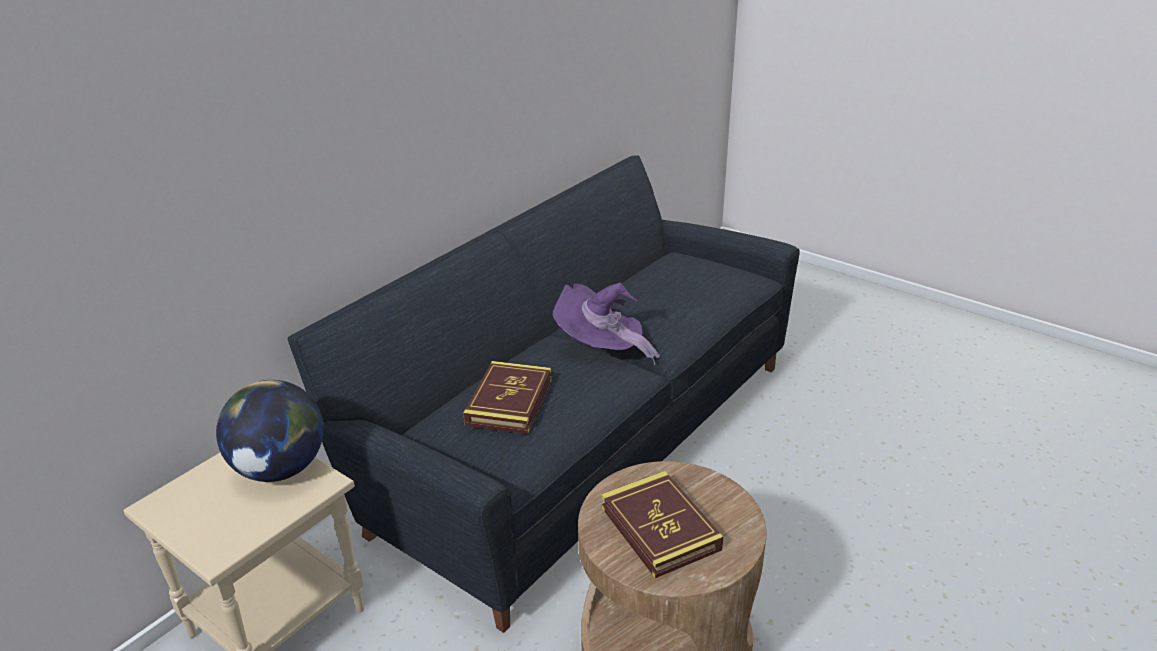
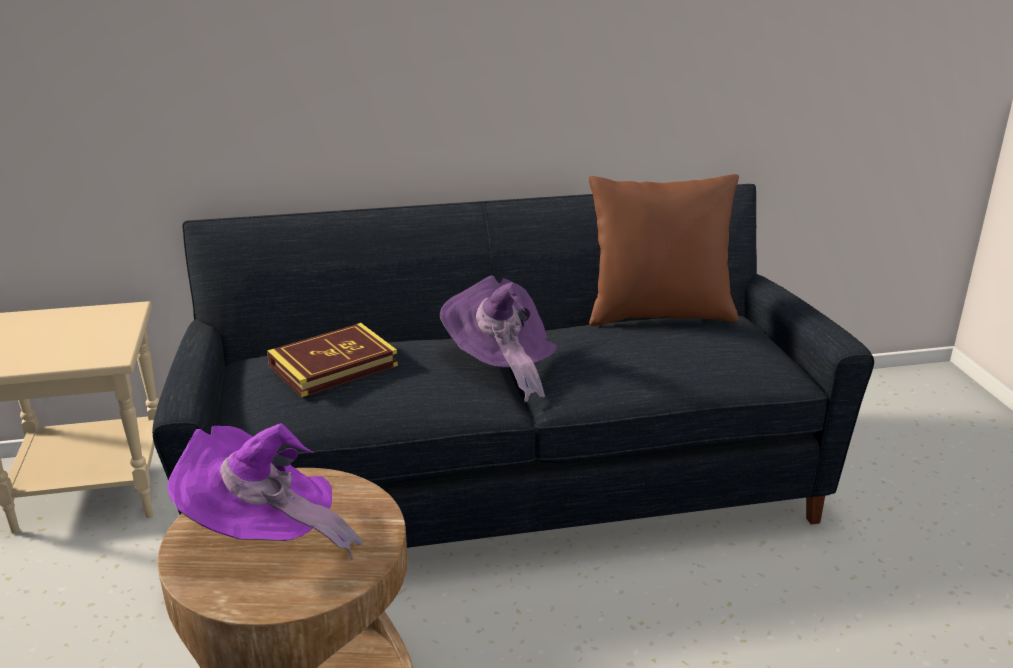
camera: 40 degrees right, 5 degrees down
globe [216,380,324,482] -> none
book [601,471,723,578] -> purple hat [167,424,363,561]
none -> brown pillow [589,174,739,326]

